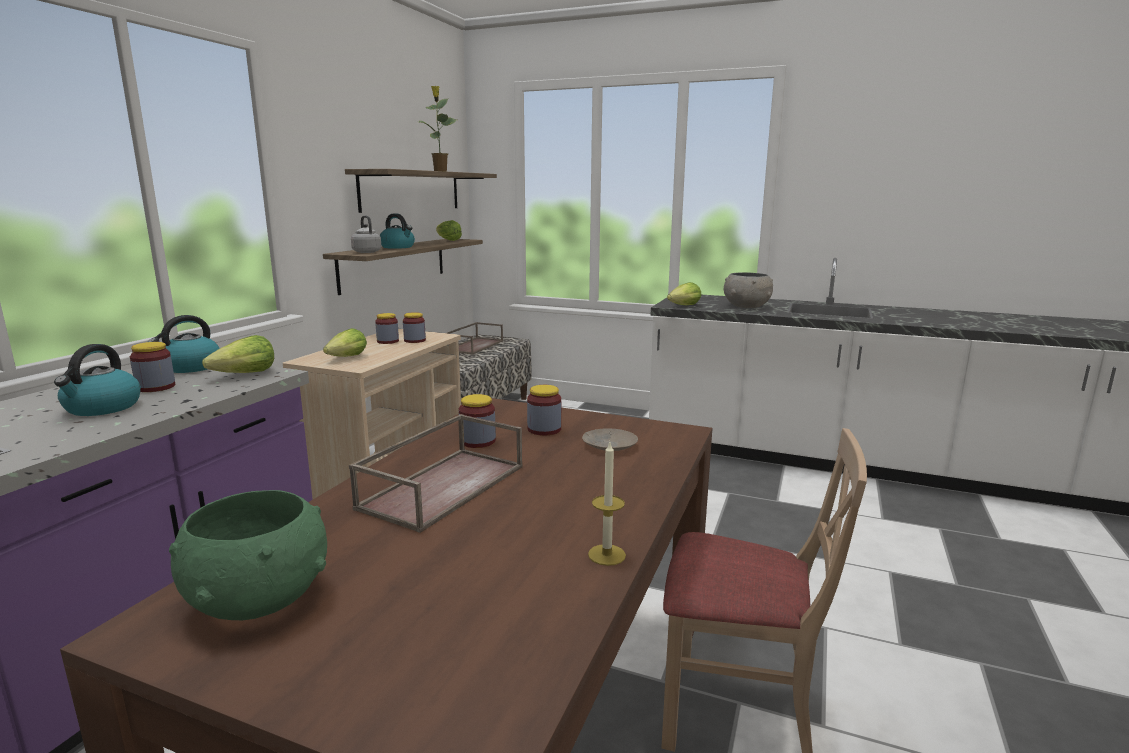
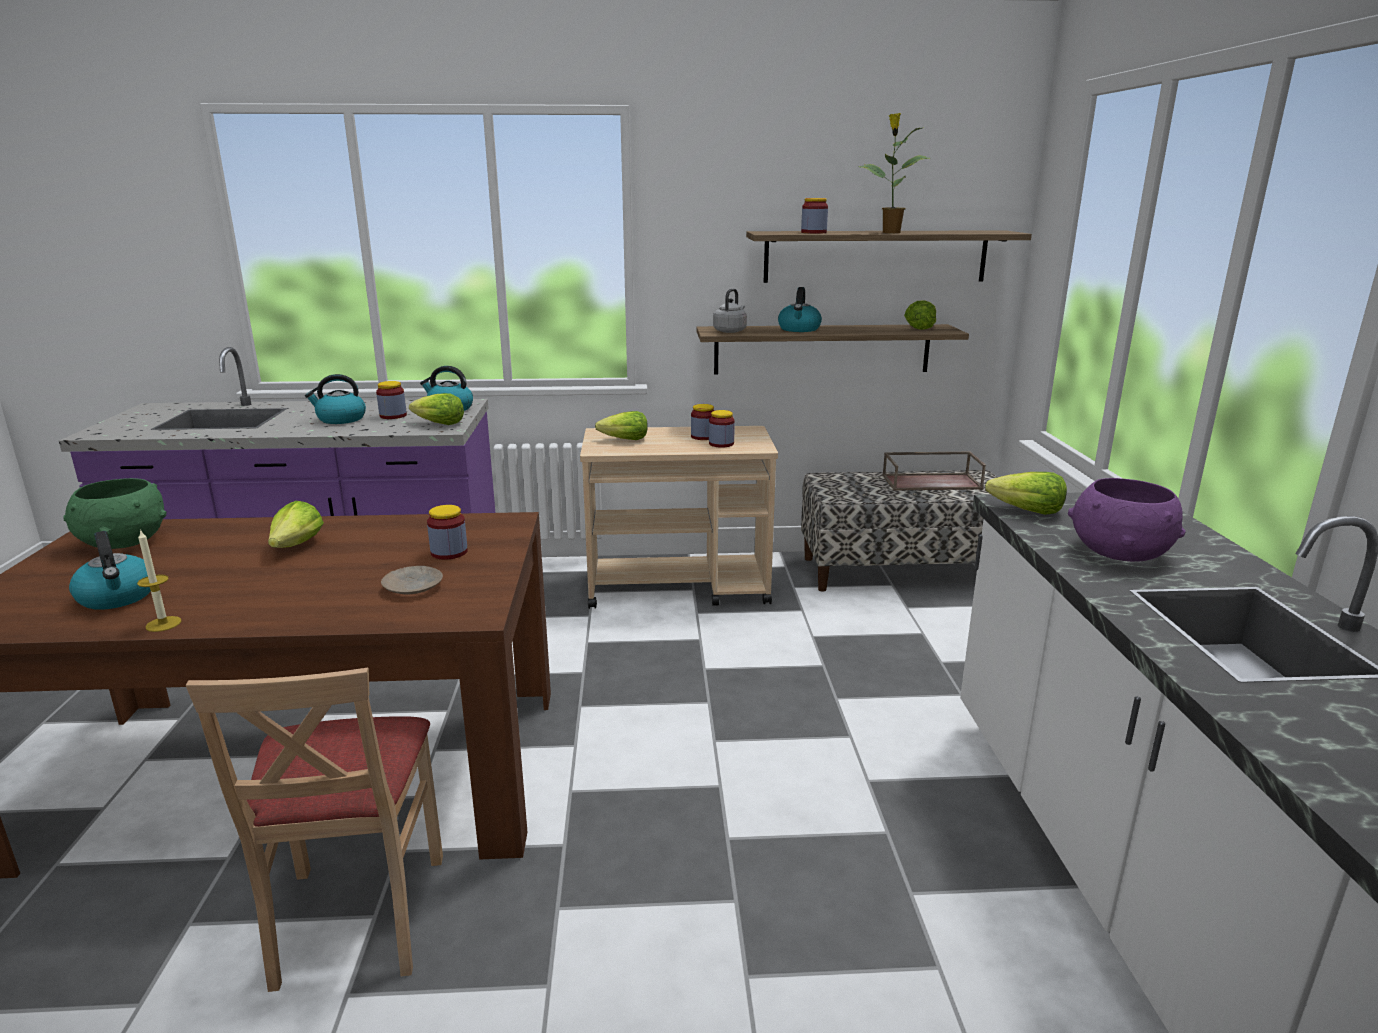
camera: 65 degrees right, 5 degrees up
brown tray [349,414,523,533] -> lettuce [268,501,324,548]
jar [459,394,496,448] -> jar moved to [801,198,828,234]
grey bowl [724,272,773,308] -> purple bowl [1068,478,1186,562]
none -> kettle [69,531,151,610]

